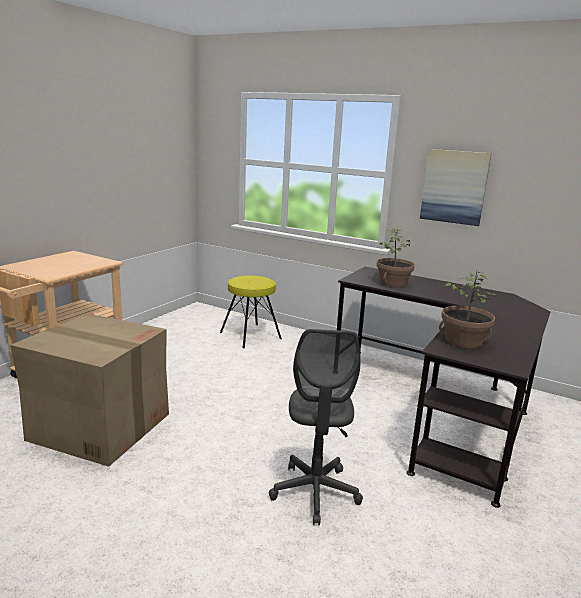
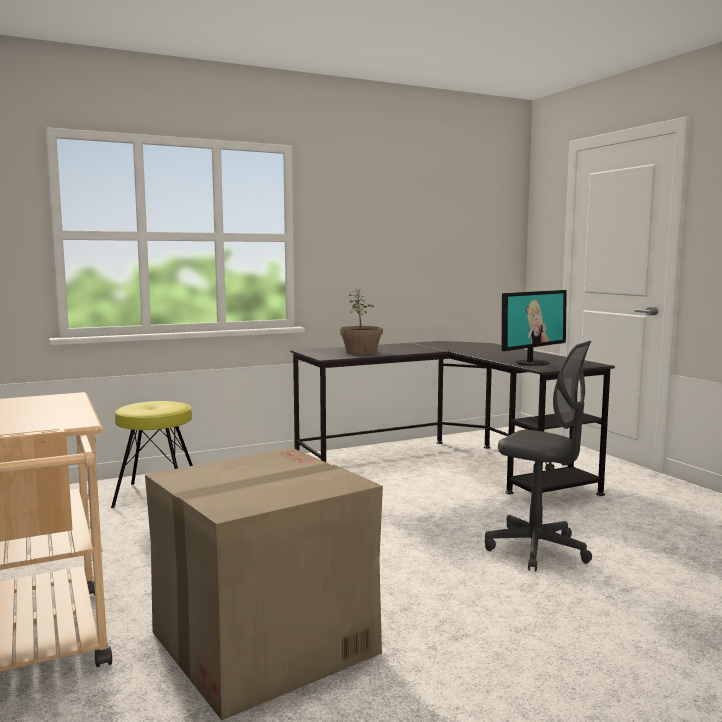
camera: 55 degrees left, 10 degrees down
picture [420,149,491,226] -> none
potted plant [439,270,497,348] -> monitor [502,290,567,366]

